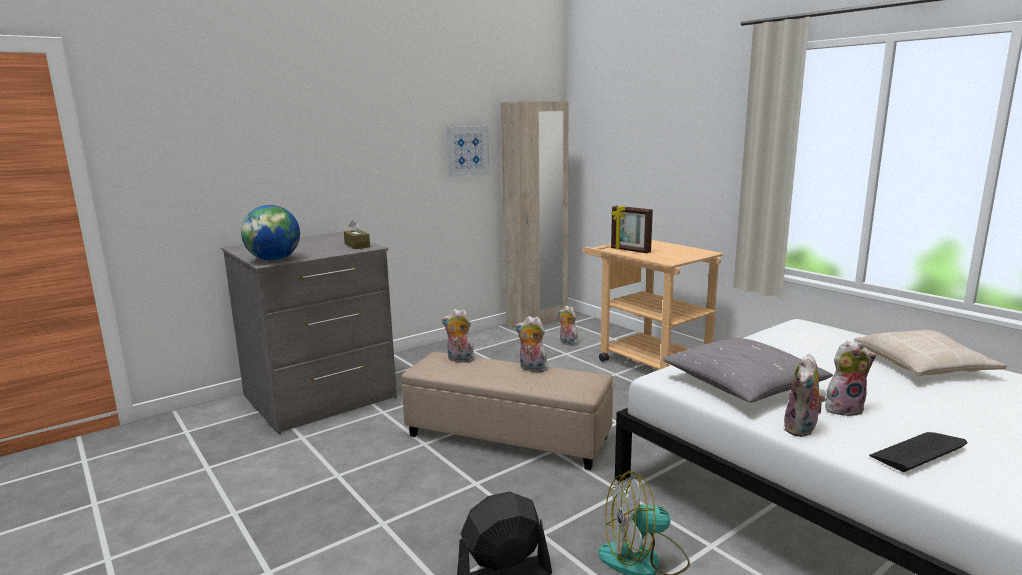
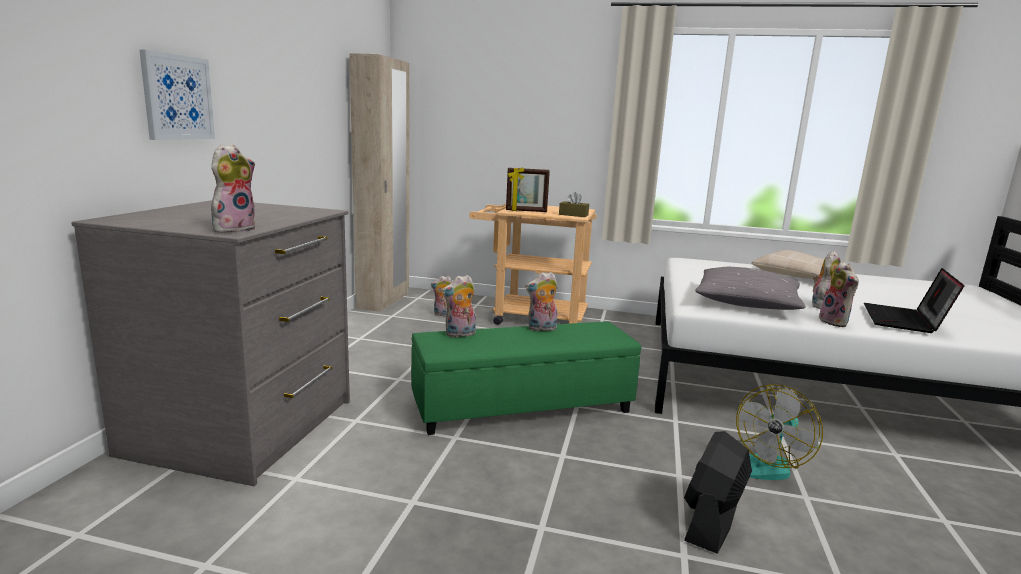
camera: 40 degrees left, 0 degrees up
globe [241,205,300,261] -> plush toy [211,144,255,233]
brown tissue box [344,220,370,249] -> brown tissue box moved to [559,192,589,217]
beige ottoman [401,352,613,470] -> green ottoman [411,321,641,435]
picture [446,126,489,177] -> picture moved to [139,49,215,140]
keyboard [869,432,968,472] -> laptop [864,268,965,333]

